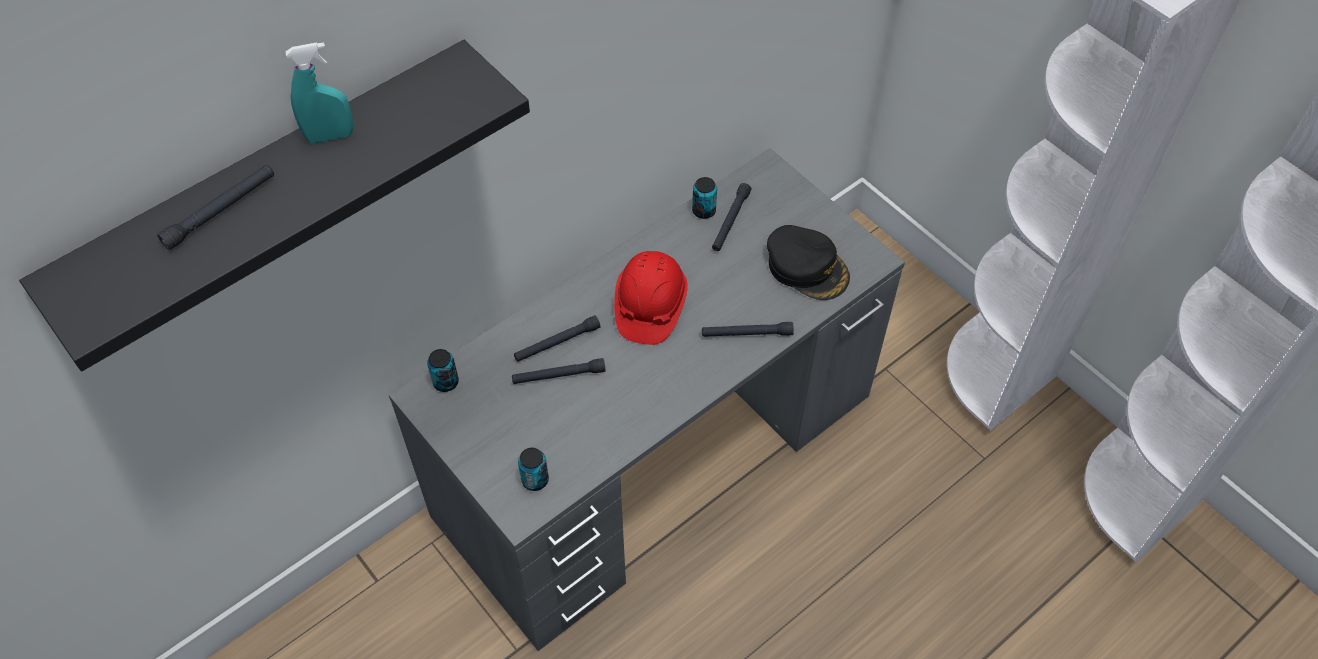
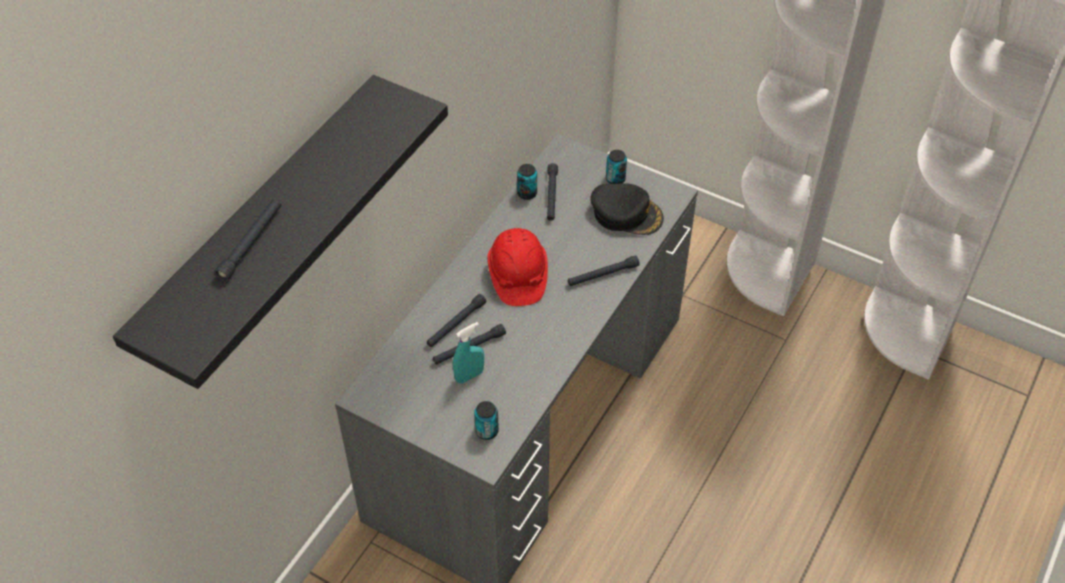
camera: 20 degrees left, 5 degrees down
turquoise spray bottle [286,42,353,143] -> turquoise spray bottle moved to [453,322,485,384]
can [427,349,459,392] -> can moved to [606,150,627,184]

